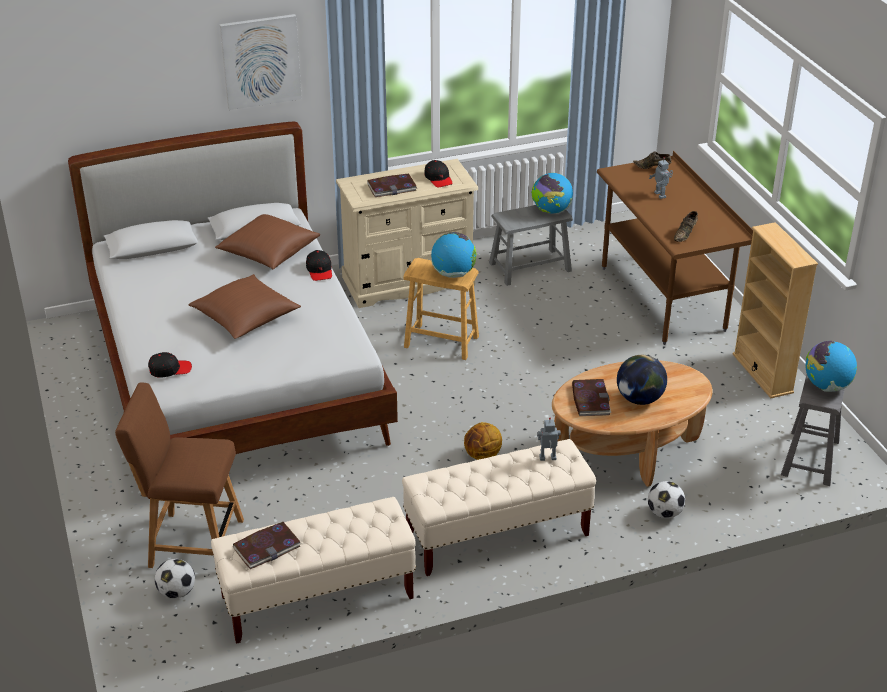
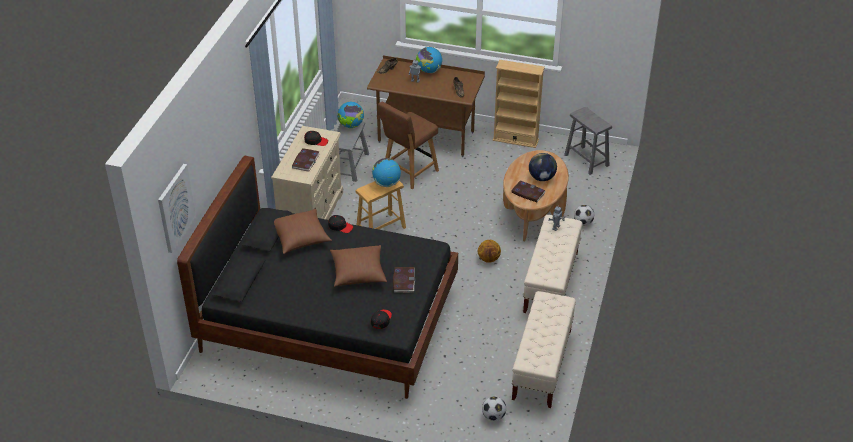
camera: 55 degrees left, 5 degrees up
white bed [68,121,398,499] -> black bed [177,156,458,399]
brown chair [115,382,244,568] -> brown chair moved to [378,102,439,190]
picture [220,14,302,110] -> picture moved to [158,164,196,253]
book [233,522,301,569] -> book moved to [393,267,415,292]
globe [805,341,857,392] -> globe moved to [416,47,442,73]

